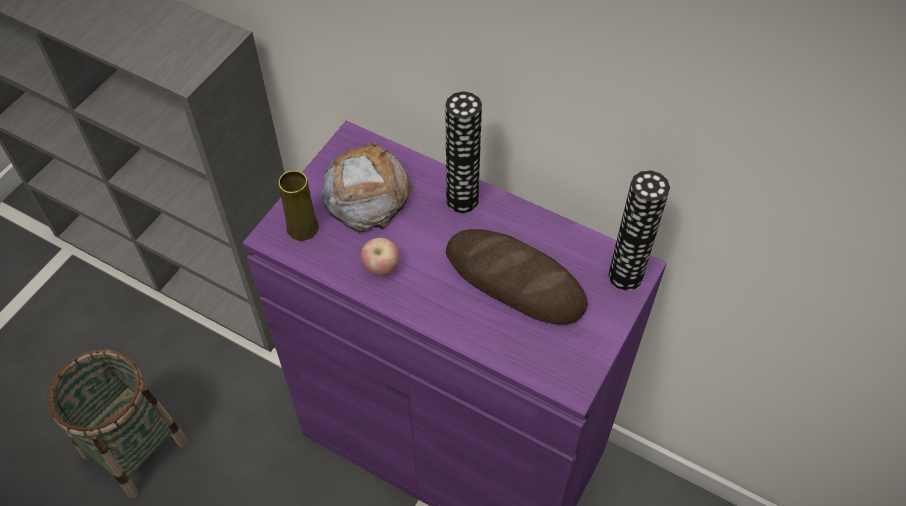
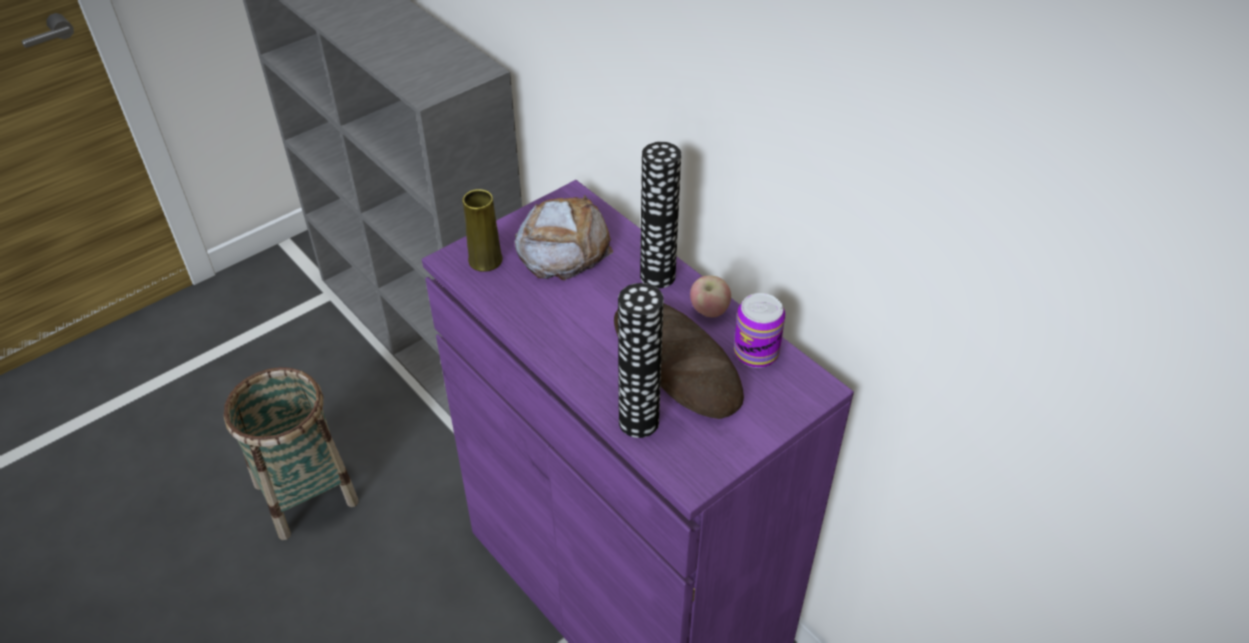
camera: 20 degrees right, 10 degrees down
apple [361,238,399,275] -> apple moved to [690,275,731,317]
vase [609,170,670,290] -> vase moved to [618,283,664,438]
none -> can [734,293,785,368]

